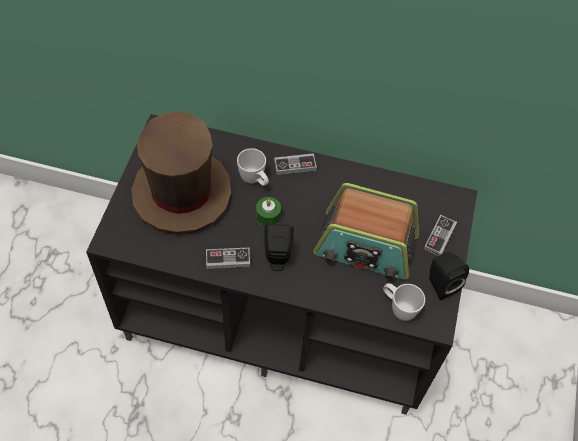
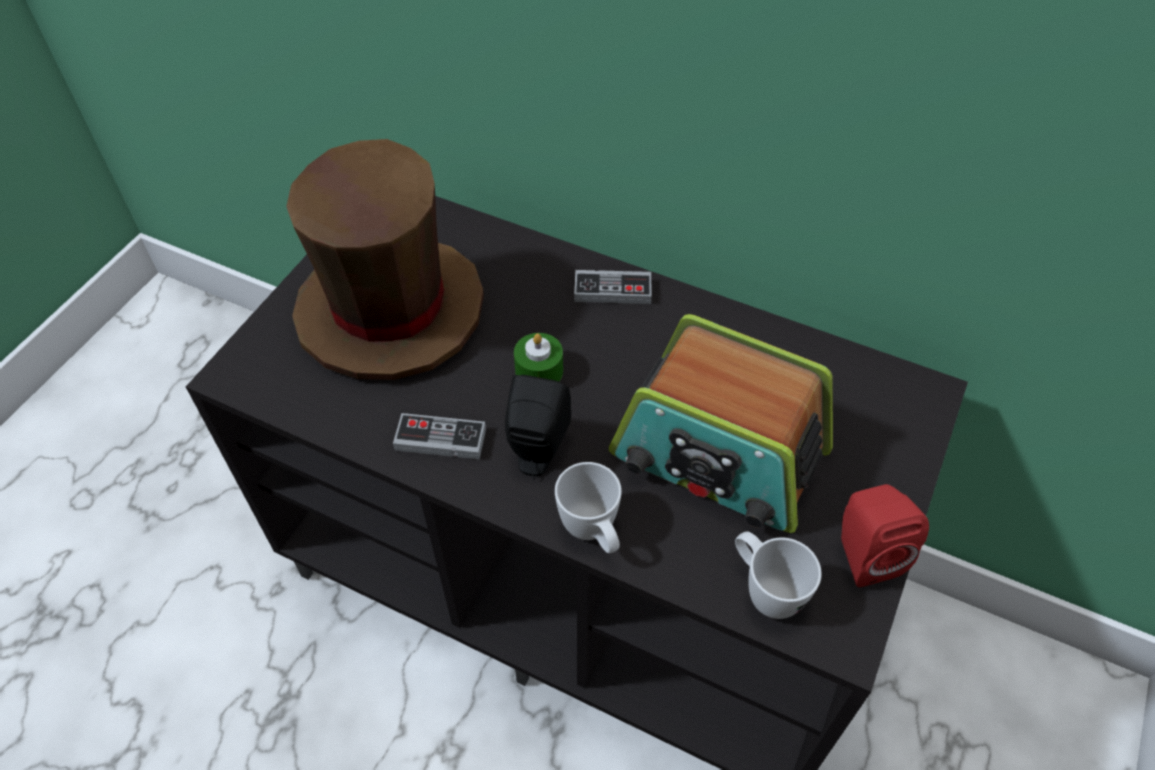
camera: 15 degrees right, 5 degrees down
white mug [237,148,269,186] -> white mug moved to [555,462,622,553]
game controller [424,215,457,256] -> none
black speaker [429,252,469,300] -> red speaker [841,484,929,587]

